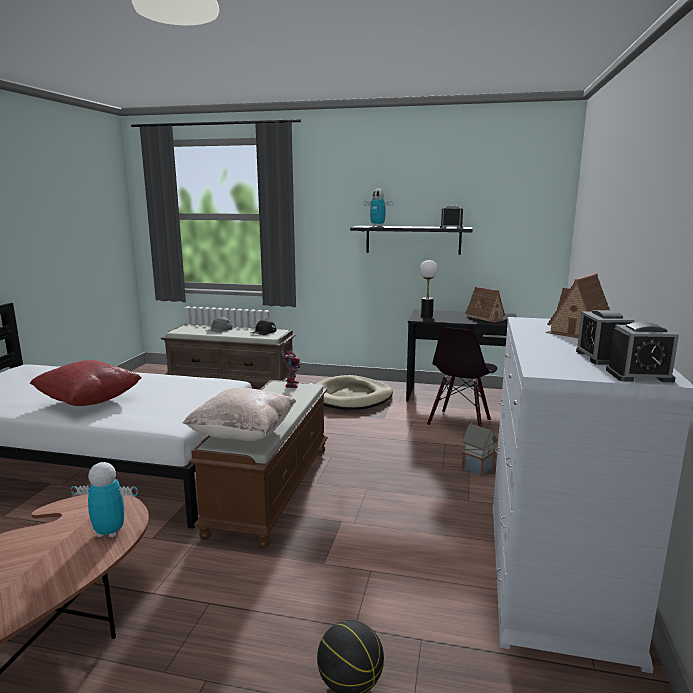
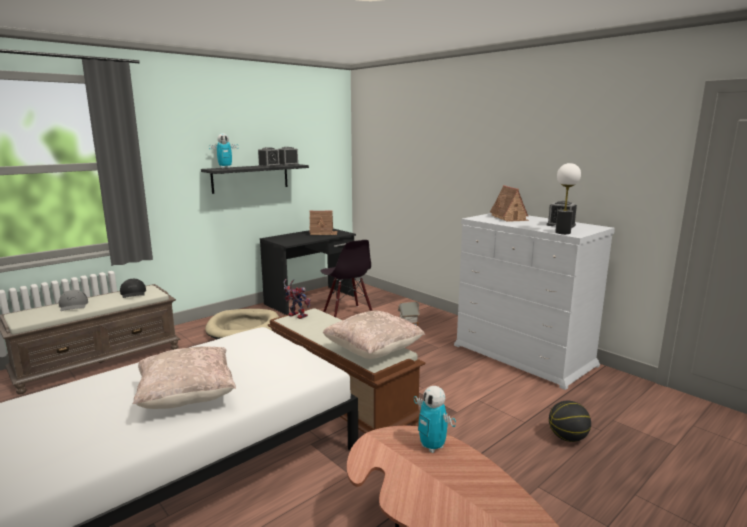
camera: 55 degrees left, 0 degrees up
red pillow [30,360,142,406] -> beige pillow [133,347,236,409]
toy robot [71,462,137,537] -> toy robot turned 75 degrees counterclockwise [414,386,456,453]
table lamp [420,260,438,318] -> table lamp moved to [555,163,581,234]
alarm clock [606,322,679,382] -> alarm clock moved to [258,147,280,167]

